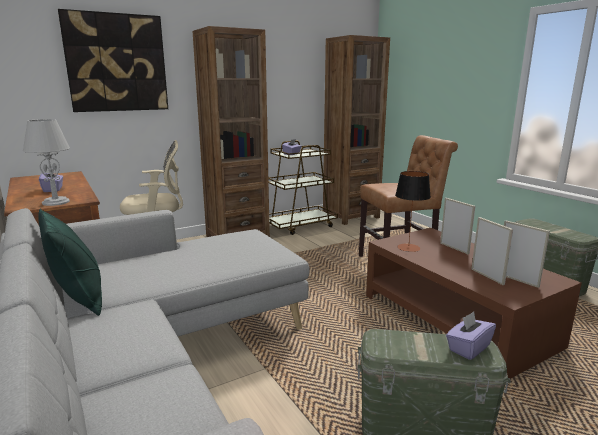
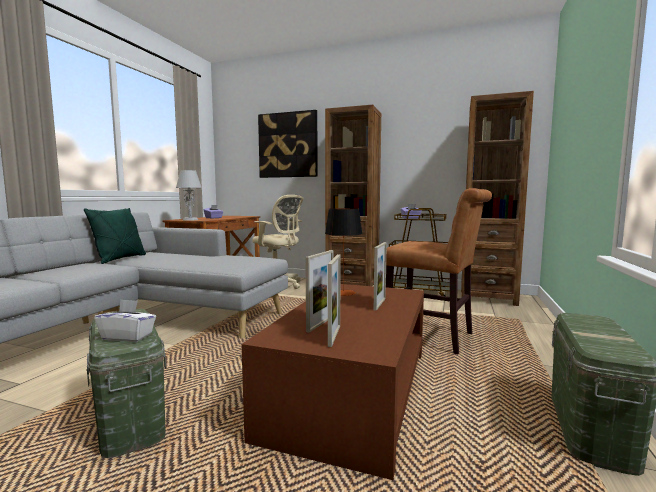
camera: 50 degrees right, 10 degrees down
purple tissue box [446,312,496,360] -> white tissue box [94,299,156,342]

